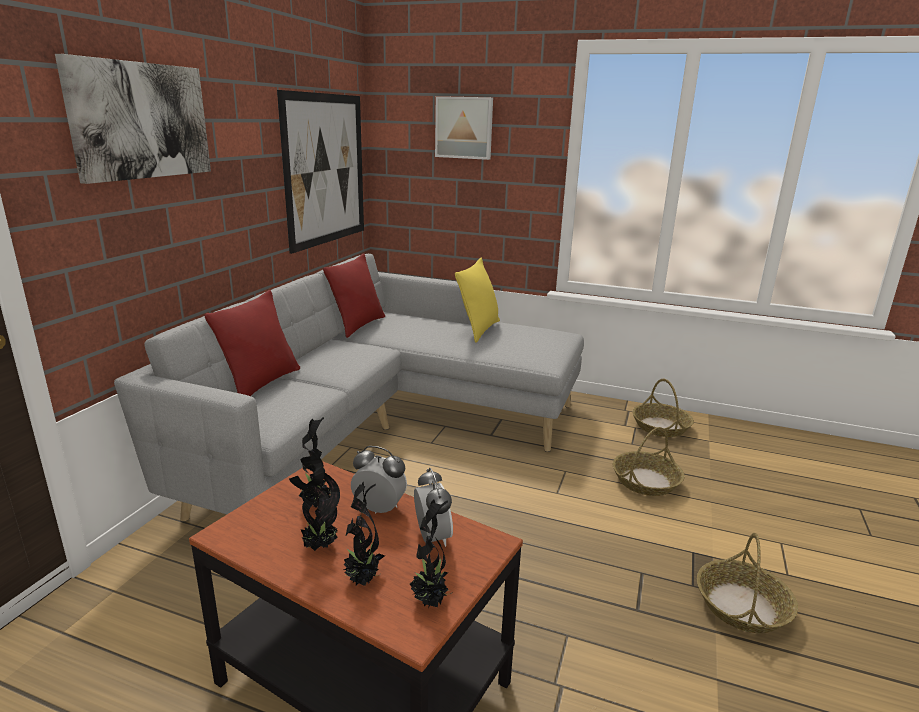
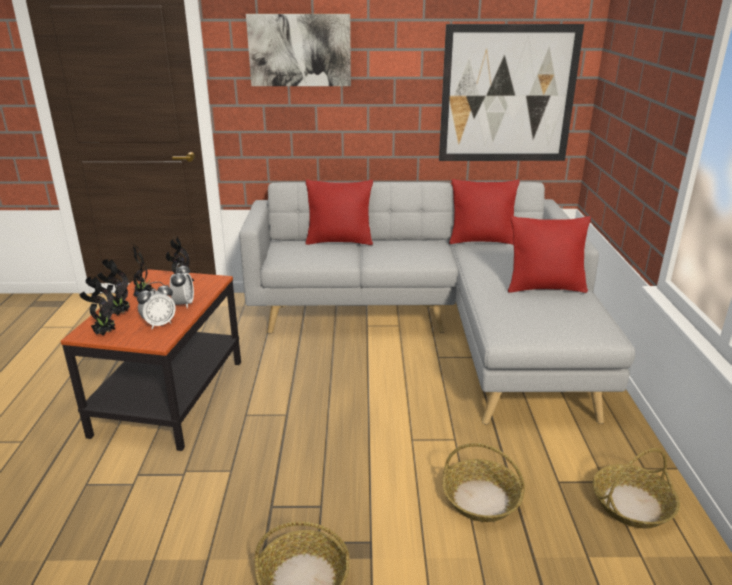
camera: 70 degrees right, 5 degrees up
picture [435,96,493,160] -> none
yellow pillow [455,258,500,343] -> red pillow [508,216,591,293]

